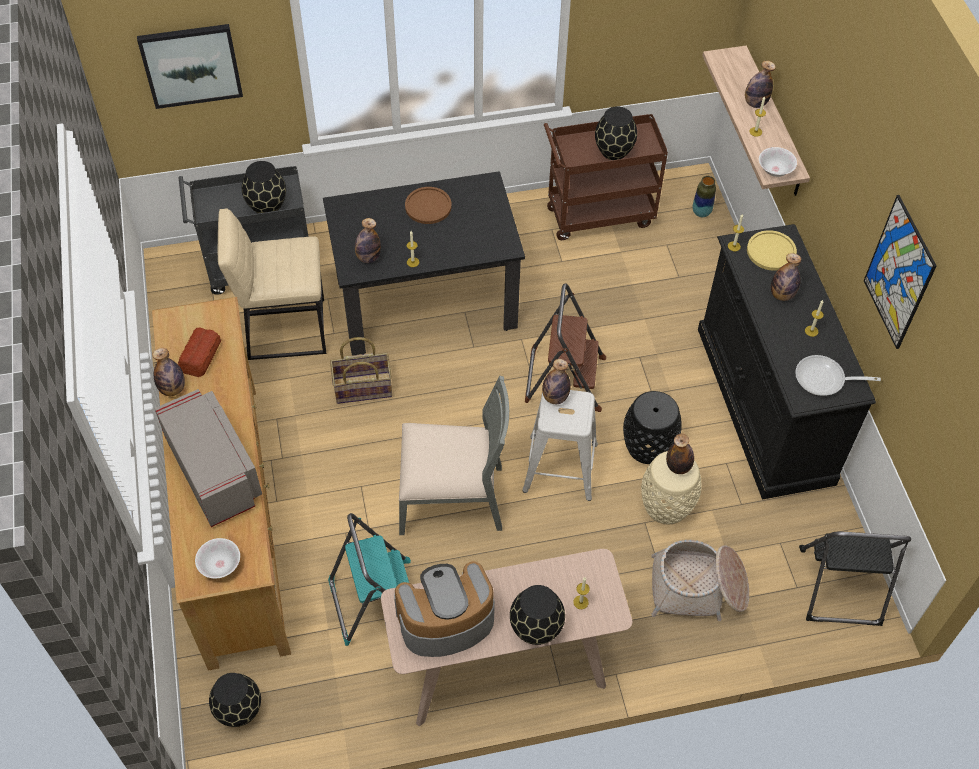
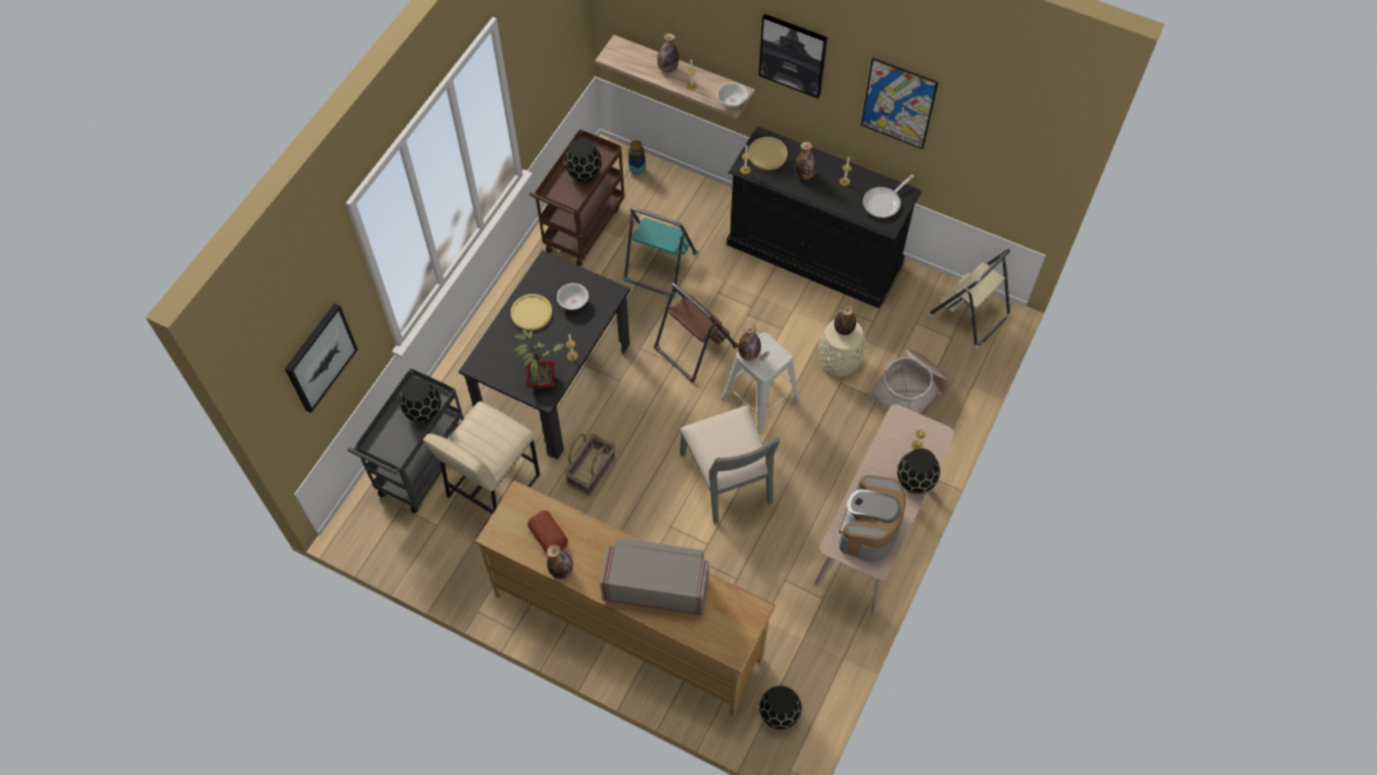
camera: 50 degrees left, 5 degrees up
white bowl [195,538,240,579] -> white bowl moved to [557,283,589,310]
turquoise step ladder [328,513,411,646] -> turquoise step ladder moved to [624,208,698,298]
bottle [355,218,381,263] -> potted plant [514,329,567,388]
grey chair [399,376,509,535] -> grey chair turned 120 degrees clockwise [680,405,780,524]
brown plate [405,187,451,224] -> yellow plate [511,294,552,331]
black stool [623,391,682,464] -> none
black step ladder [799,532,911,626] -> beige step ladder [926,249,1011,350]
none -> picture [759,14,827,98]

